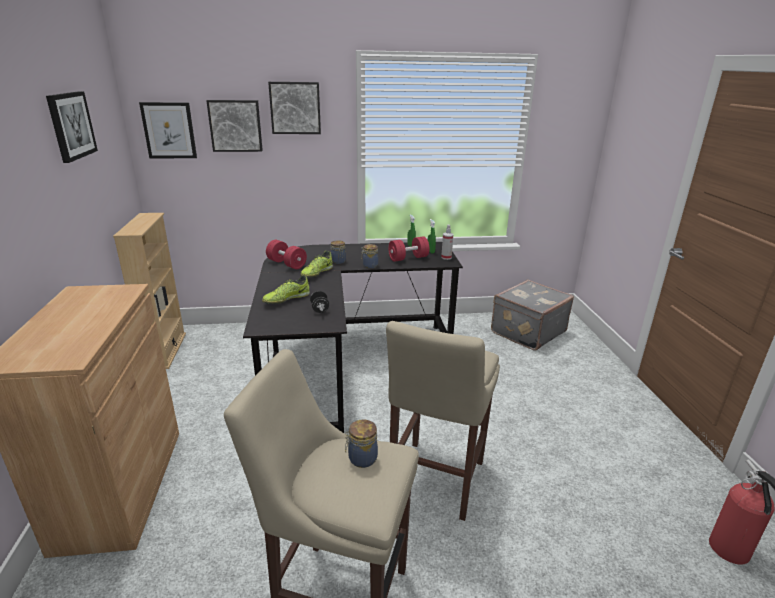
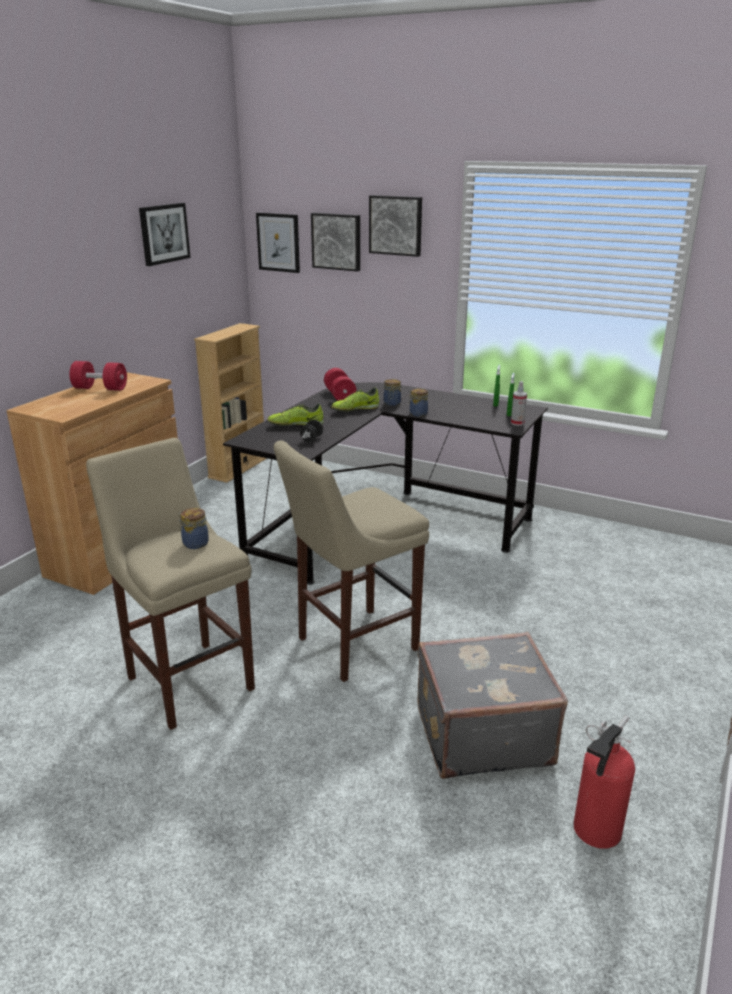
camera: 35 degrees right, 0 degrees up
red dumbbell [388,236,429,262] -> red dumbbell moved to [69,361,127,391]
grey suitcase [491,280,574,351] -> grey suitcase moved to [418,632,568,779]

